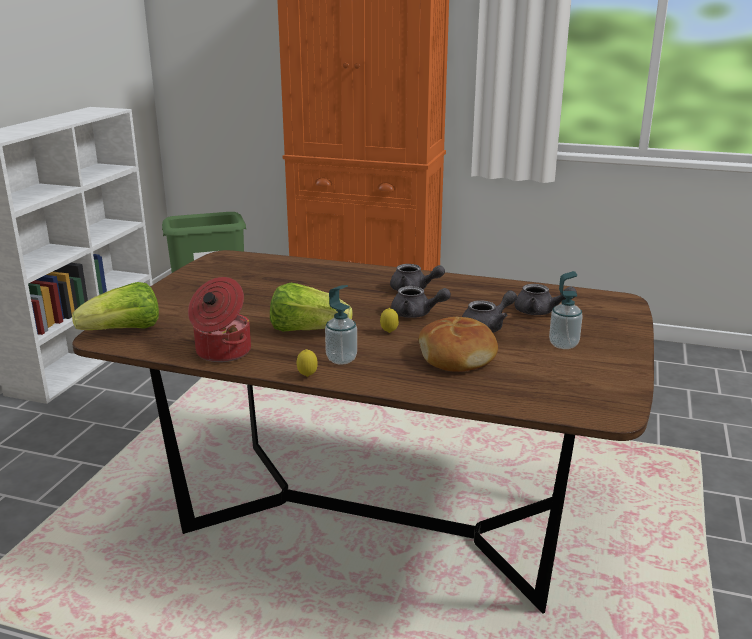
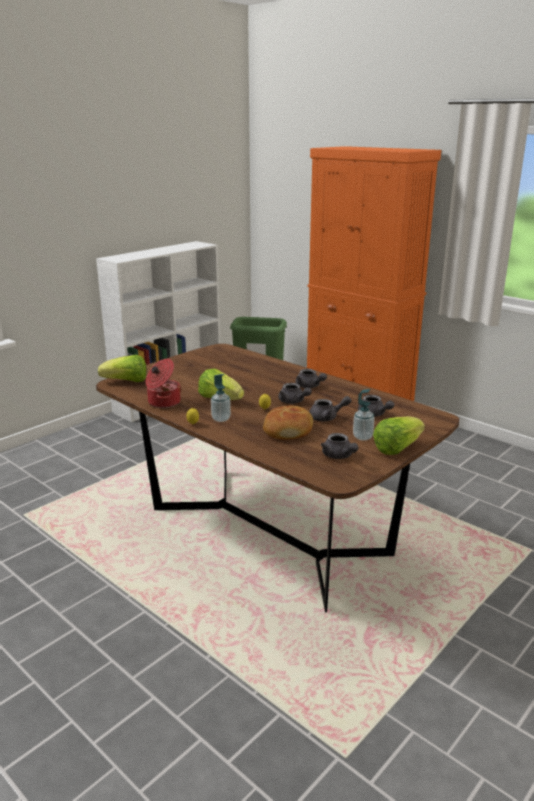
camera: 25 degrees right, 0 degrees up
none -> grey teapot [321,433,359,459]
none -> lettuce [373,416,425,455]

